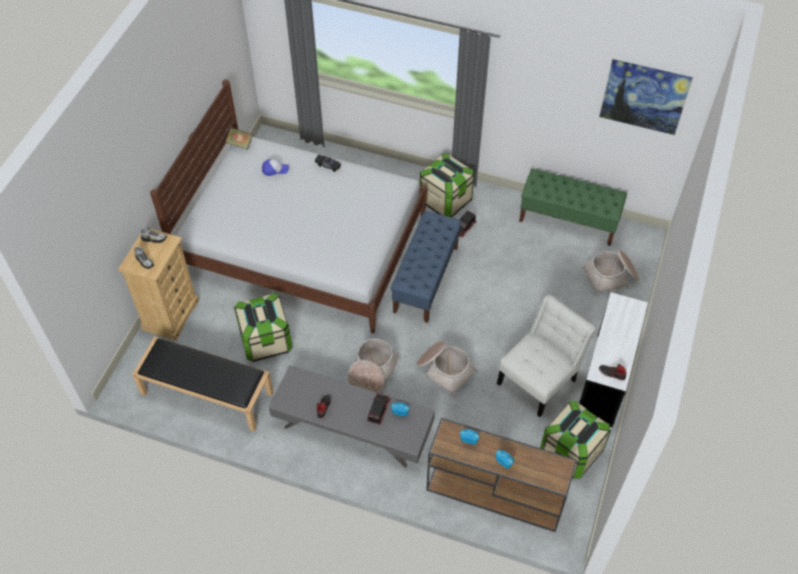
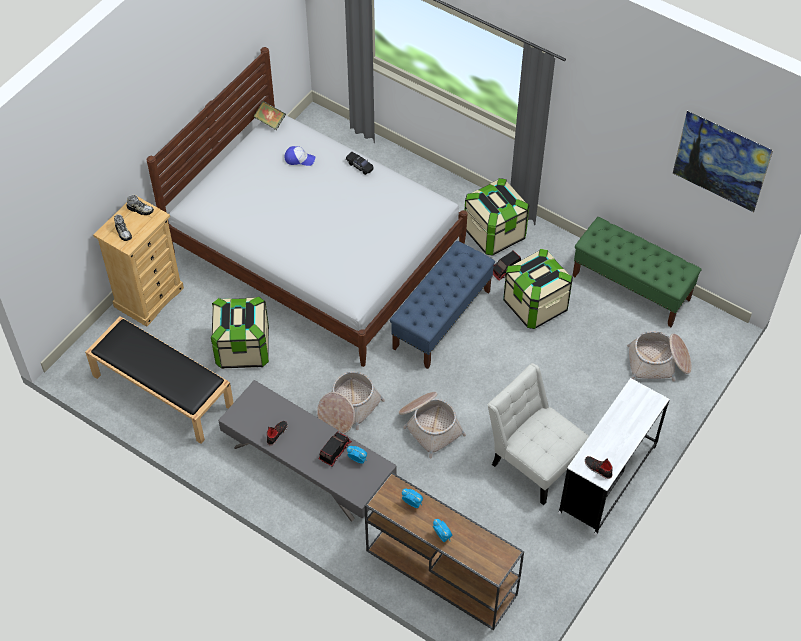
camera: 15 degrees right, 0 degrees up
white chair [497,294,596,417] -> white chair turned 105 degrees counterclockwise [488,363,589,505]
storage box [540,401,611,479] -> storage box moved to [503,249,573,329]

